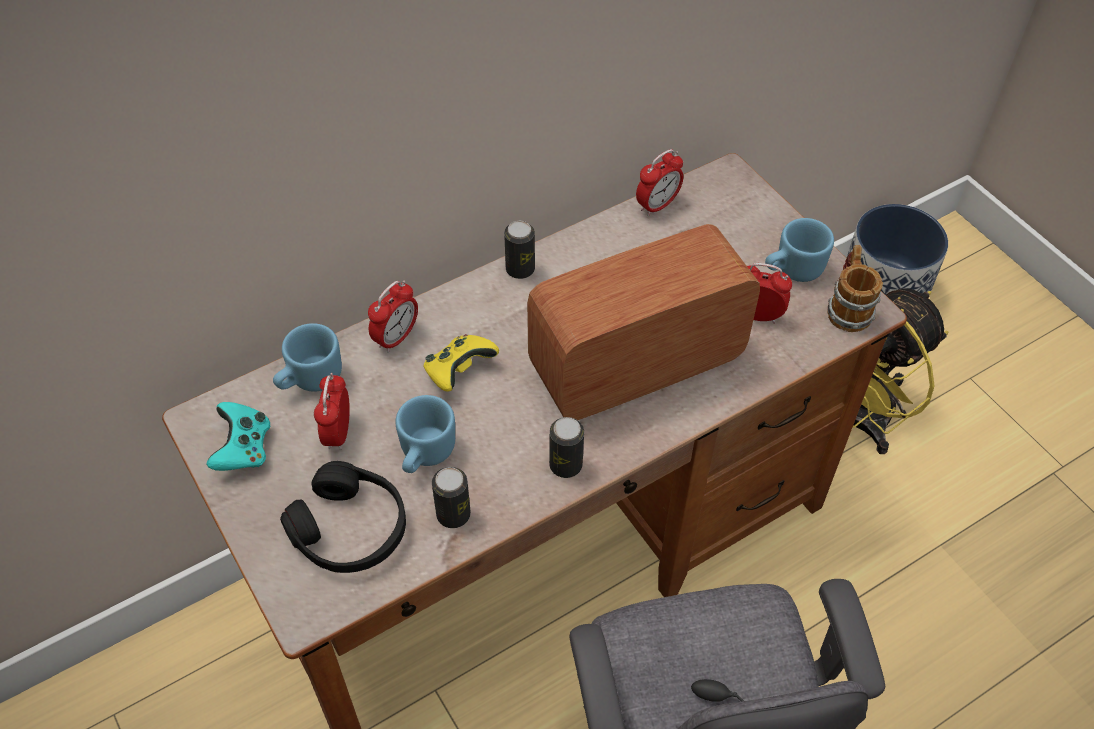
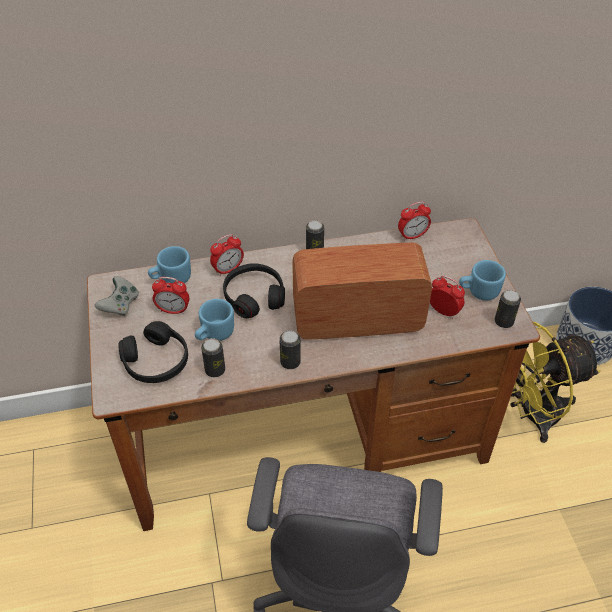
camera: 20 degrees right, 5 degrees down
turquoise game controller [206,402,270,471] -> grey game controller [95,276,139,316]
alarm clock [314,373,350,450] -> alarm clock turned 105 degrees counterclockwise [152,277,189,314]
yellow game controller [423,334,499,392] -> black headphones [223,263,285,318]
mug [828,245,883,332] -> can [495,290,521,328]

